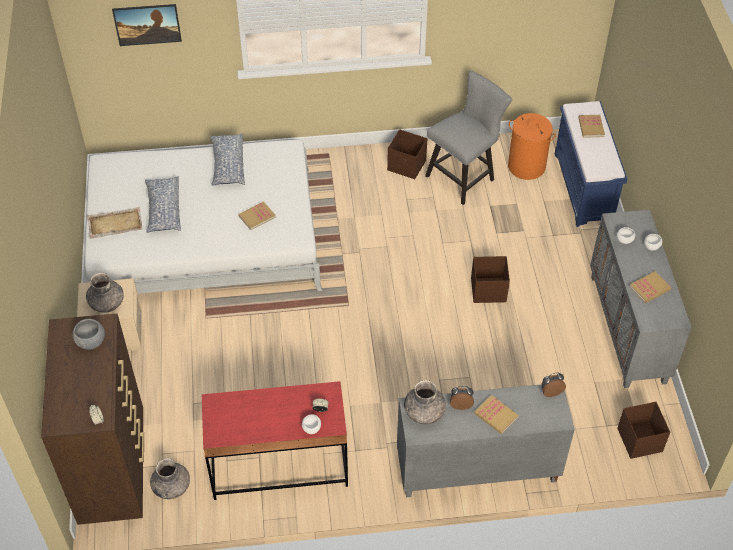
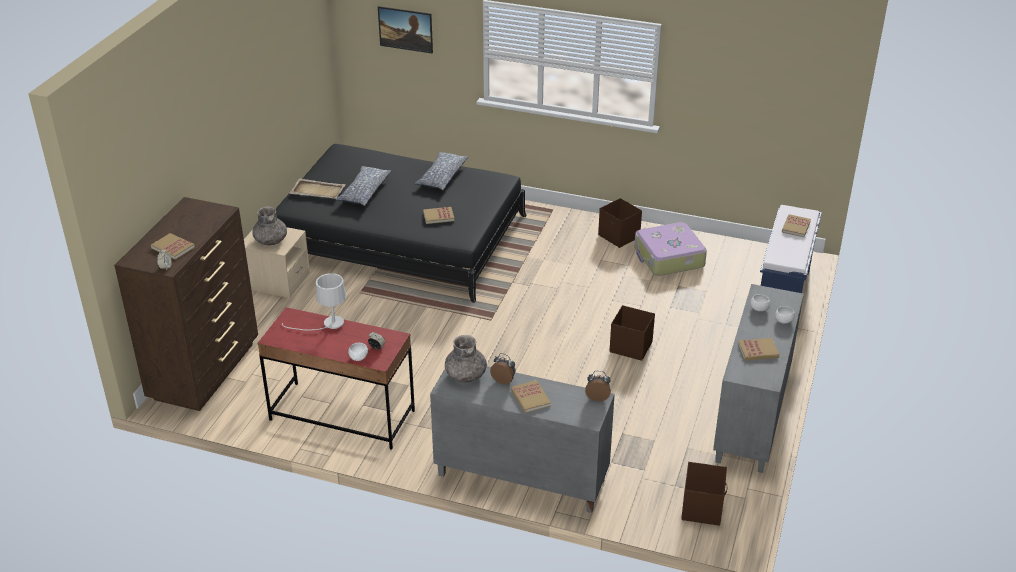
camera: 25 degrees right, 15 degrees down
grey bowl [72,319,105,350] -> none
white bed [85,140,322,294] -> black bed [276,144,527,303]
grey vase [150,458,190,499] -> none
grey chair [425,71,512,205] -> suitcase [635,222,707,276]
orange laundry basket [508,113,556,180] -> none
none -> book [151,233,195,260]
none -> white table lamp [282,273,346,331]

